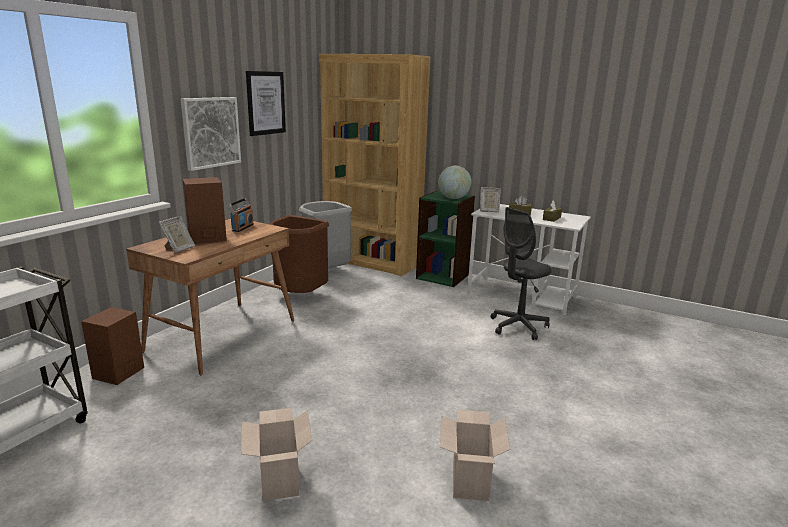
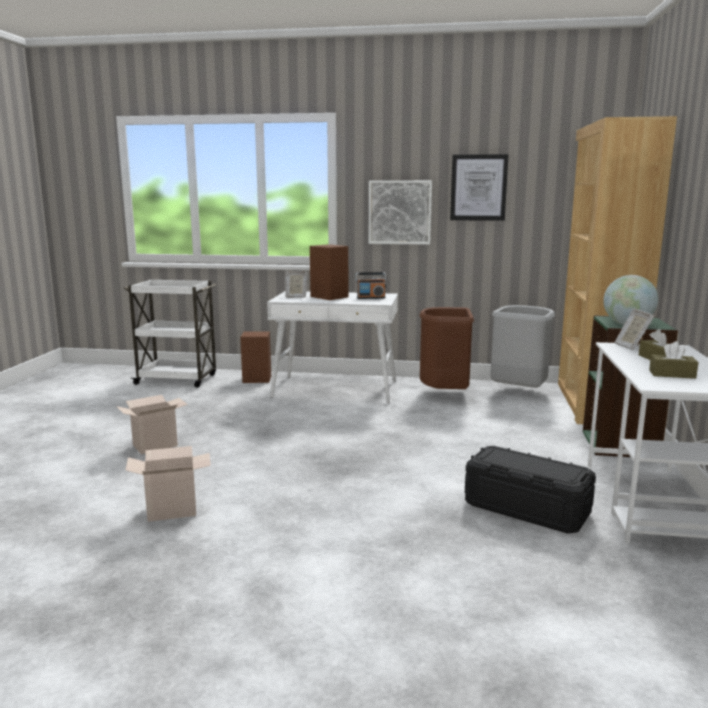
camera: 70 degrees right, 5 degrees down
brown desk [126,219,295,375] -> white desk [267,291,398,403]
grey office chair [491,207,552,340] -> black storage box [465,446,596,534]

